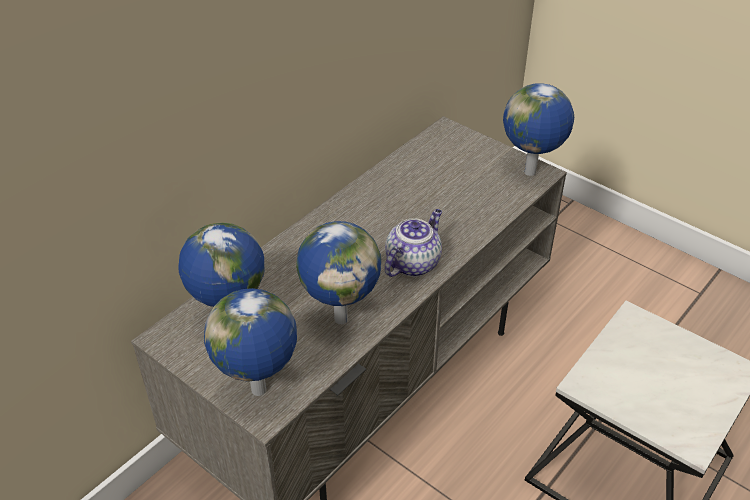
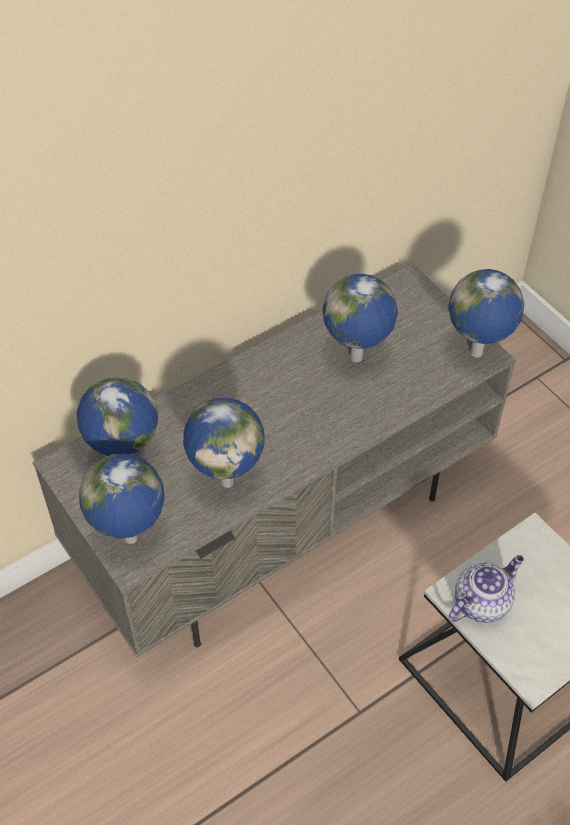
camera: 15 degrees right, 10 degrees up
teapot [384,209,442,277] -> teapot moved to [449,555,524,623]
none -> globe [323,274,398,362]

